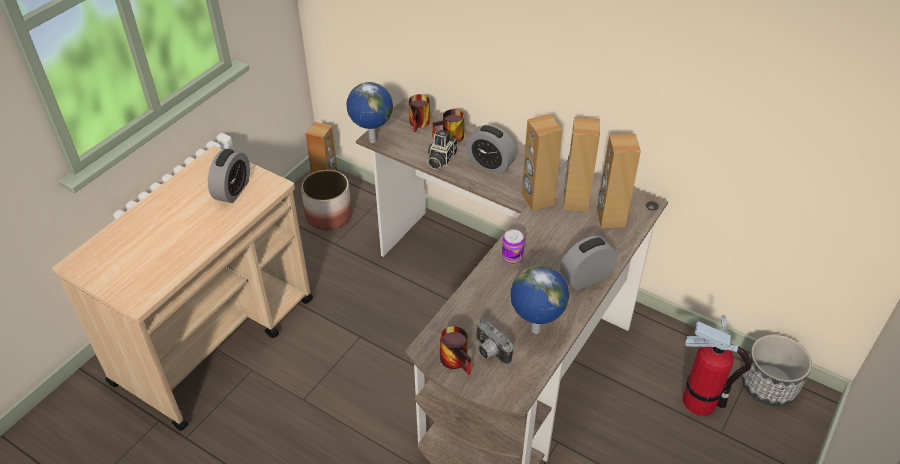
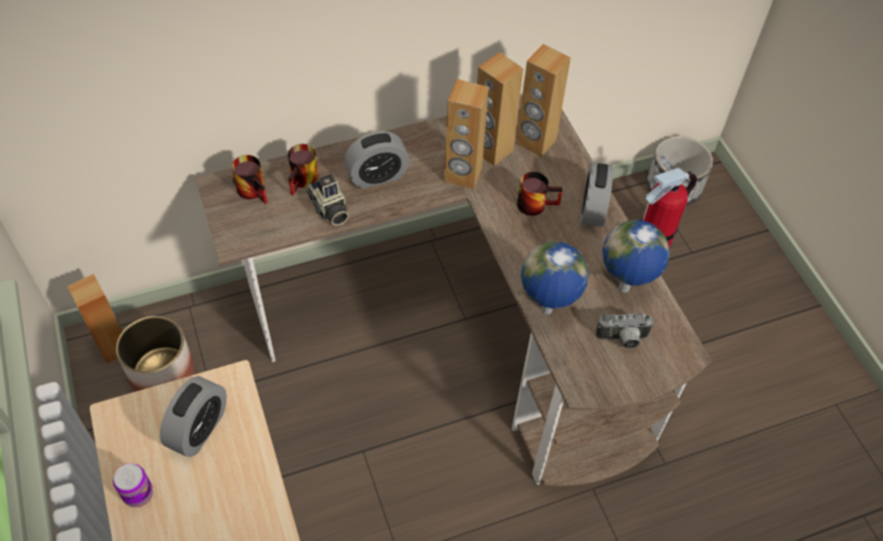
camera: 55 degrees left, 10 degrees up
alarm clock [208,149,250,203] -> alarm clock turned 60 degrees clockwise [160,376,227,457]
globe [347,82,393,143] -> globe moved to [521,241,589,314]
mug [440,326,471,375] -> mug moved to [517,172,563,216]
can [502,230,525,264] -> can moved to [113,464,153,507]

